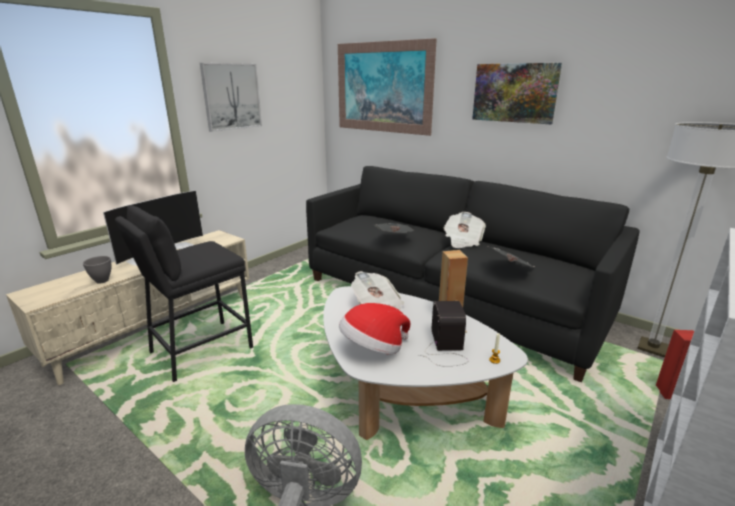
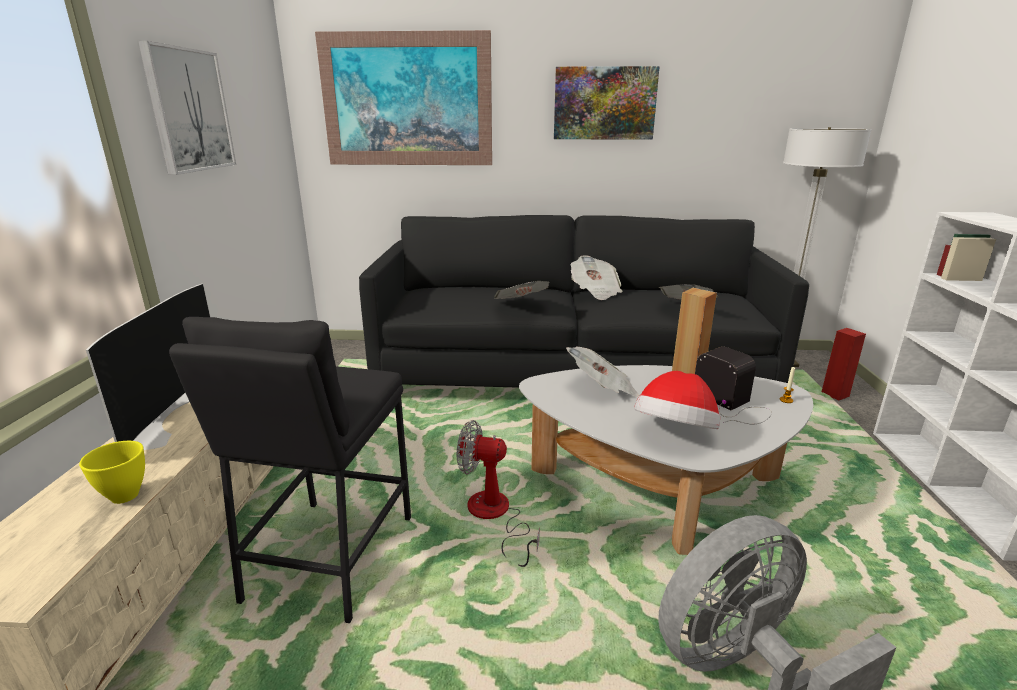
camera: 35 degrees left, 0 degrees up
grey bowl [83,256,111,284] -> yellow bowl [79,441,145,504]
none -> fan [457,420,540,567]

